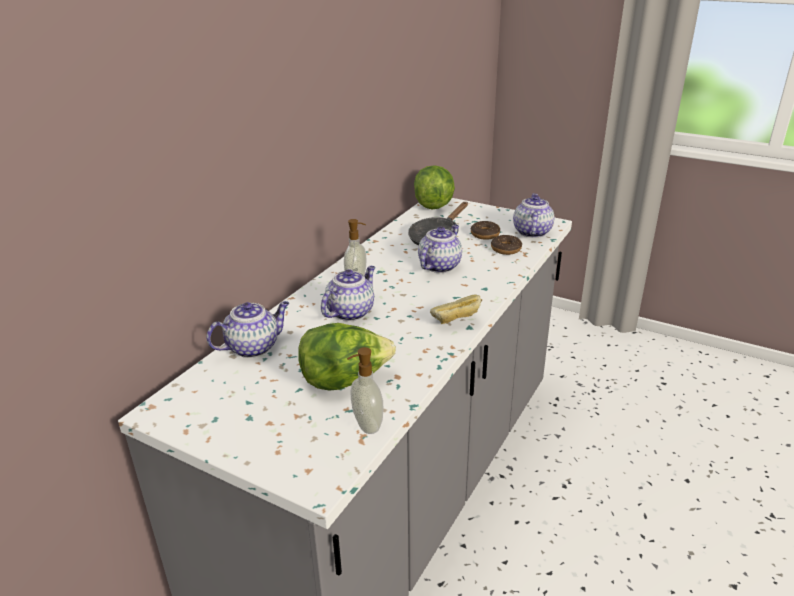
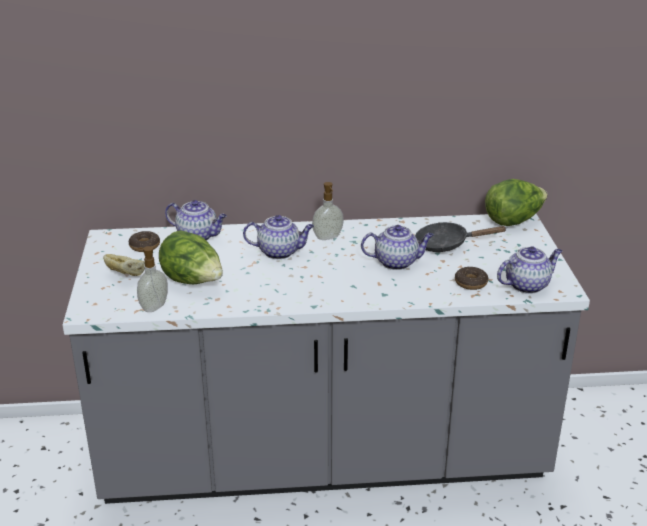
camera: 55 degrees right, 0 degrees up
bread [430,294,482,324] -> bread moved to [103,254,145,276]
donut [471,221,500,240] -> donut moved to [129,231,160,252]

